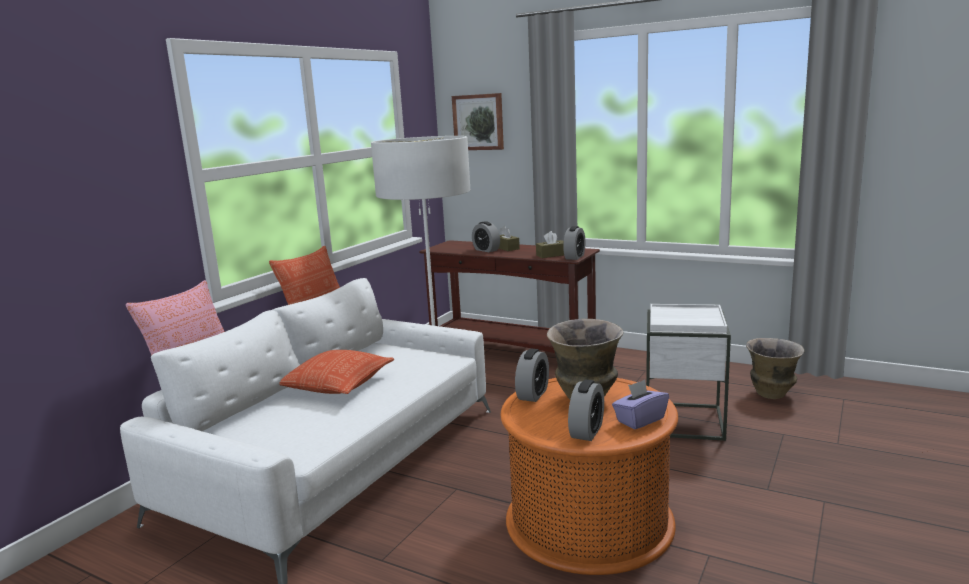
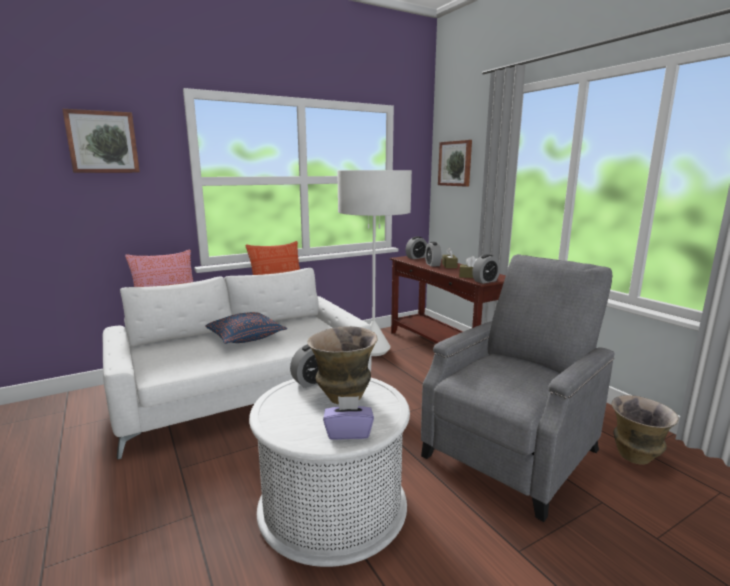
camera: 30 degrees right, 0 degrees up
orange pillow [279,350,394,394] -> blue pillow [206,312,287,344]
orange coffee table [501,378,678,575] -> white coffee table [249,378,410,567]
alarm clock [568,380,604,441] -> alarm clock moved to [405,236,427,259]
white side table [646,304,731,441] -> grey armchair [421,254,615,522]
none -> picture [63,109,140,173]

